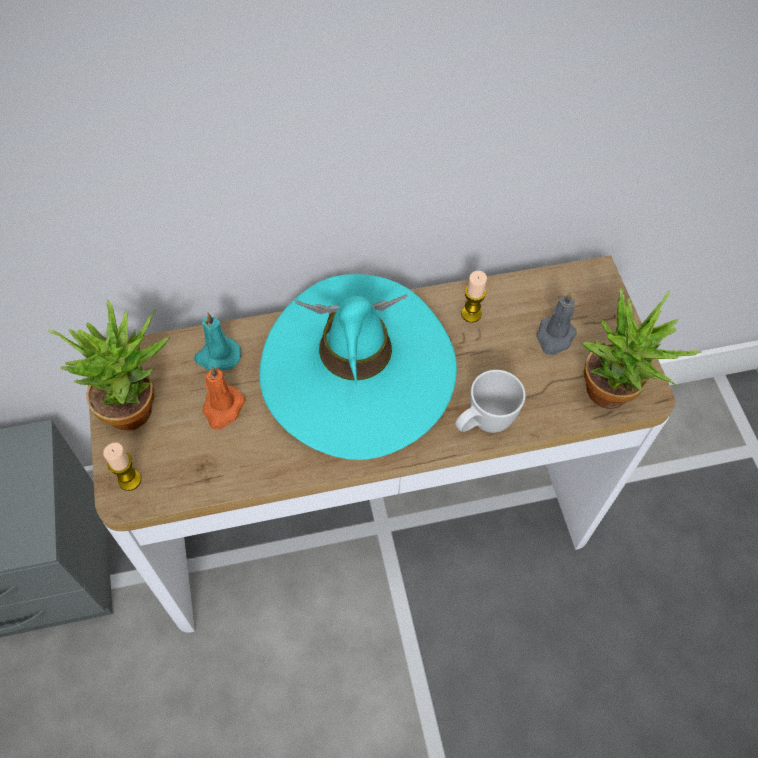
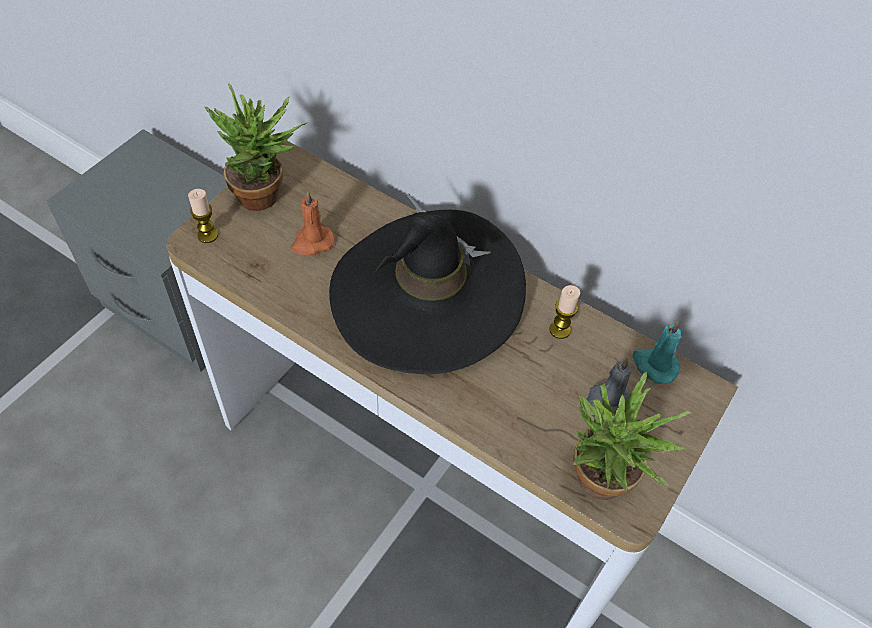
camera: 45 degrees right, 5 degrees down
turquoise candle [194,313,241,370] -> turquoise candle moved to [633,321,682,384]
turquoise hat [260,274,457,460] -> black hat [329,194,526,374]
white mug [455,370,526,433] -> none

